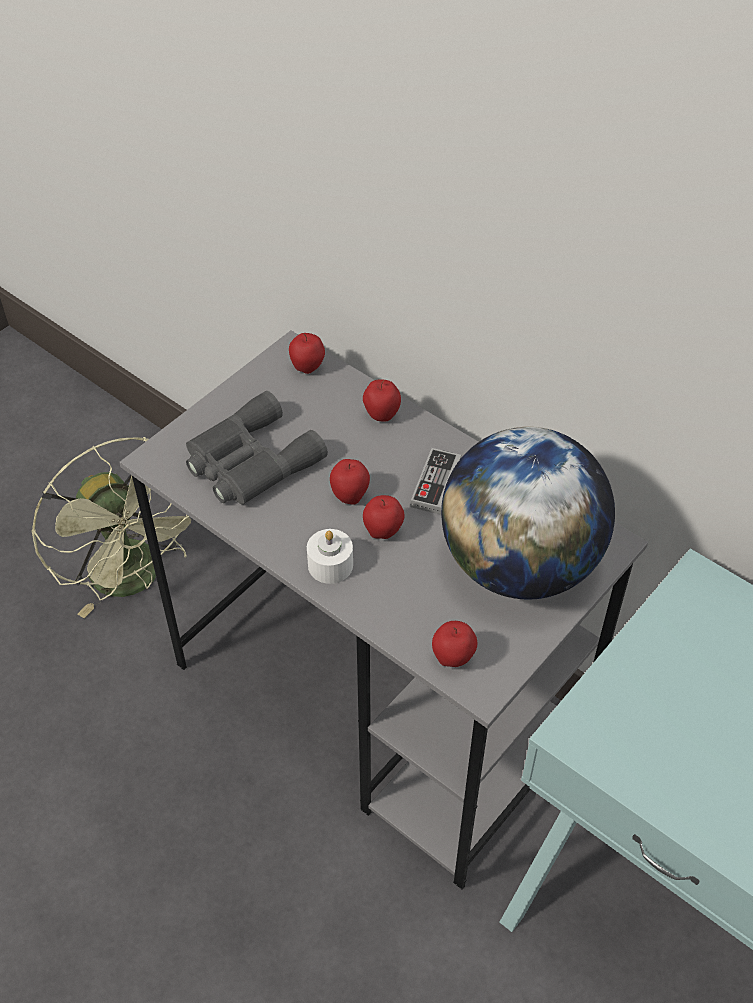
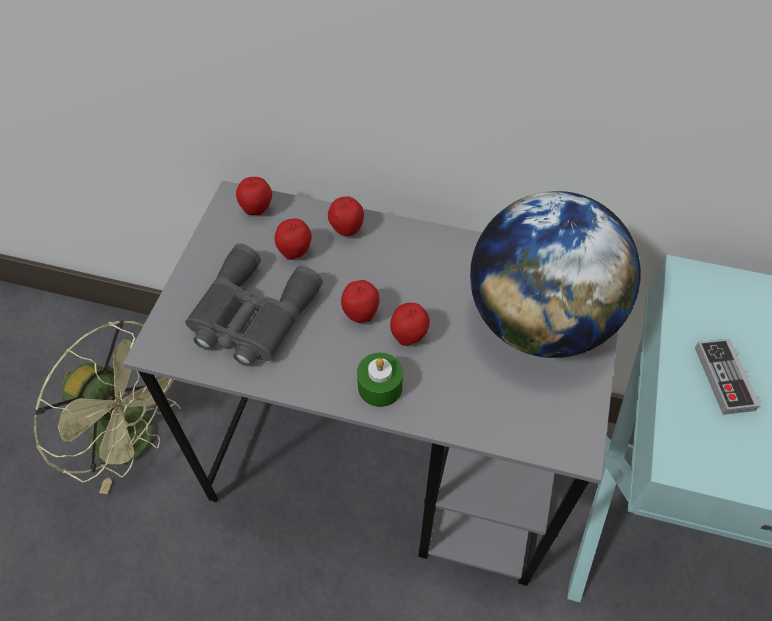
camera: 25 degrees left, 5 degrees up
white candle [307,529,353,584] -> green candle [357,353,403,407]
game controller [411,448,461,515] -> game controller moved to [695,339,760,415]
apple [432,621,477,667] -> apple moved to [274,219,312,260]

